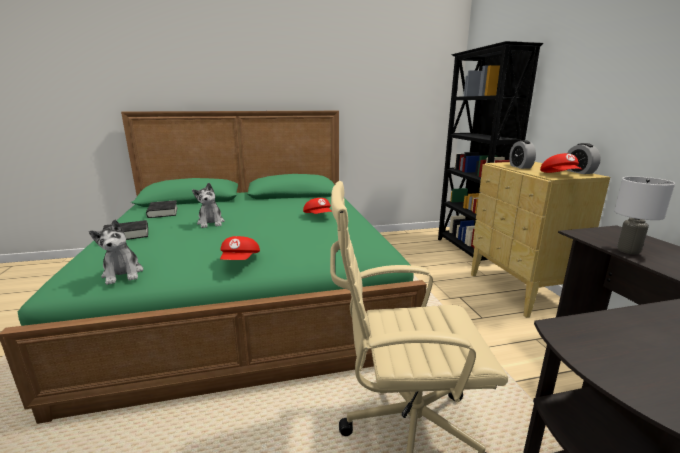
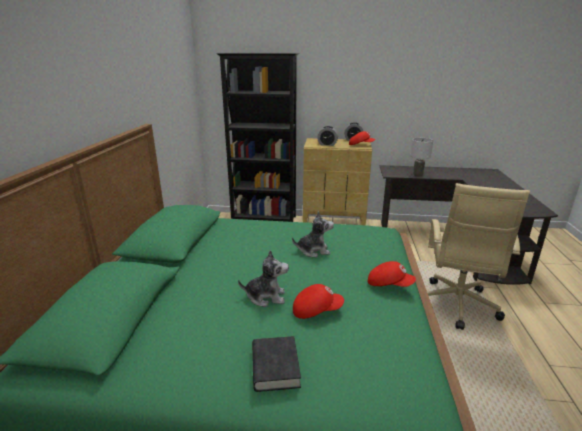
camera: 70 degrees left, 5 degrees up
plush toy [89,220,143,285] -> plush toy moved to [292,211,334,257]
black book [146,200,178,218] -> none
red cap [303,198,332,214] -> red cap moved to [293,284,344,319]

